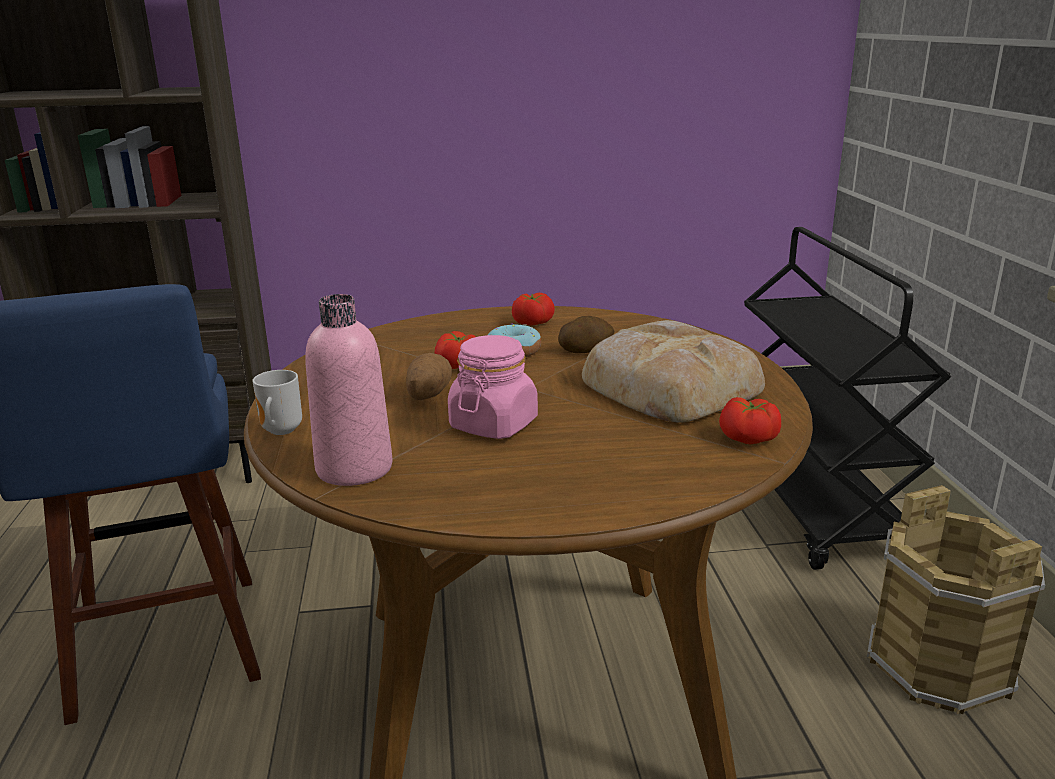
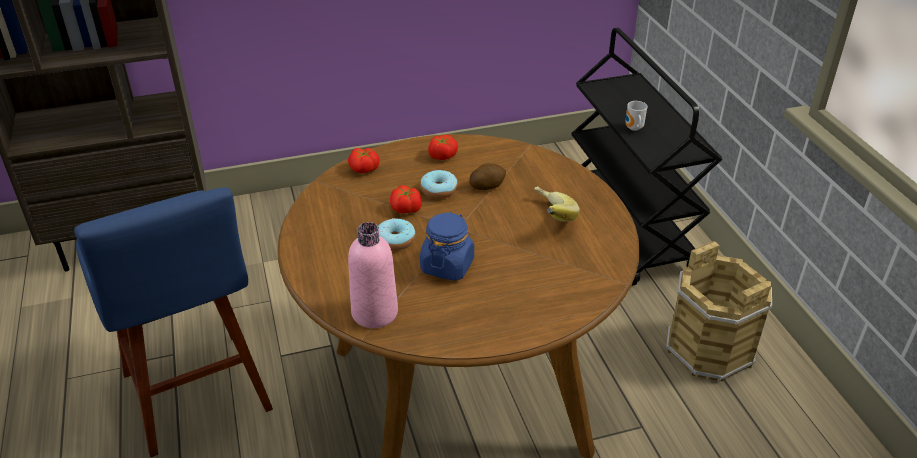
camera: 10 degrees left, 15 degrees up
mug [253,370,302,435] -> mug moved to [625,101,647,131]
potato [406,353,452,400] -> donut [378,218,416,251]
pink jar [448,335,538,439] -> blue jar [420,212,474,281]
bread [582,320,765,423] -> banana [534,186,580,222]
tomato [719,397,781,445] -> tomato moved to [348,148,380,173]

